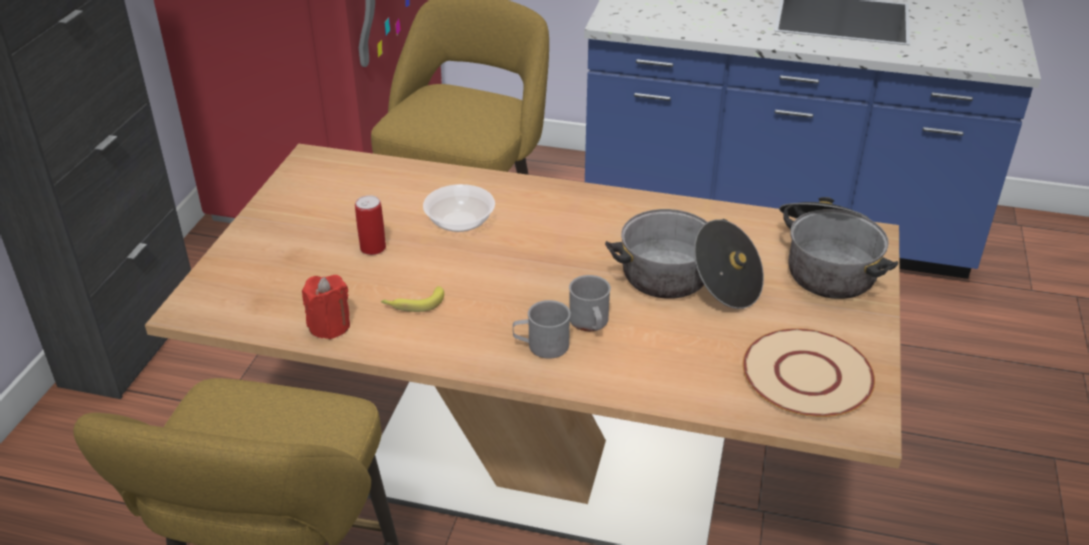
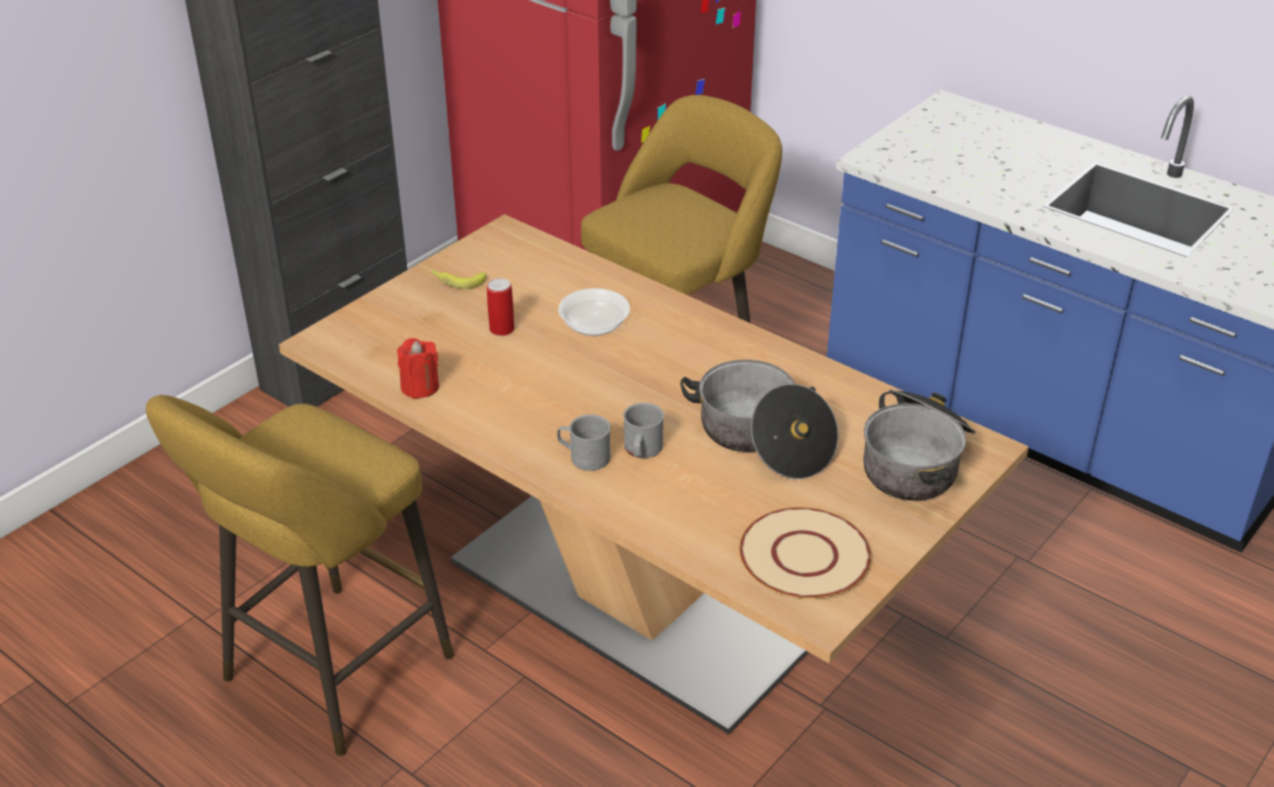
camera: 25 degrees right, 0 degrees up
banana [381,286,444,312] -> banana moved to [431,271,486,289]

